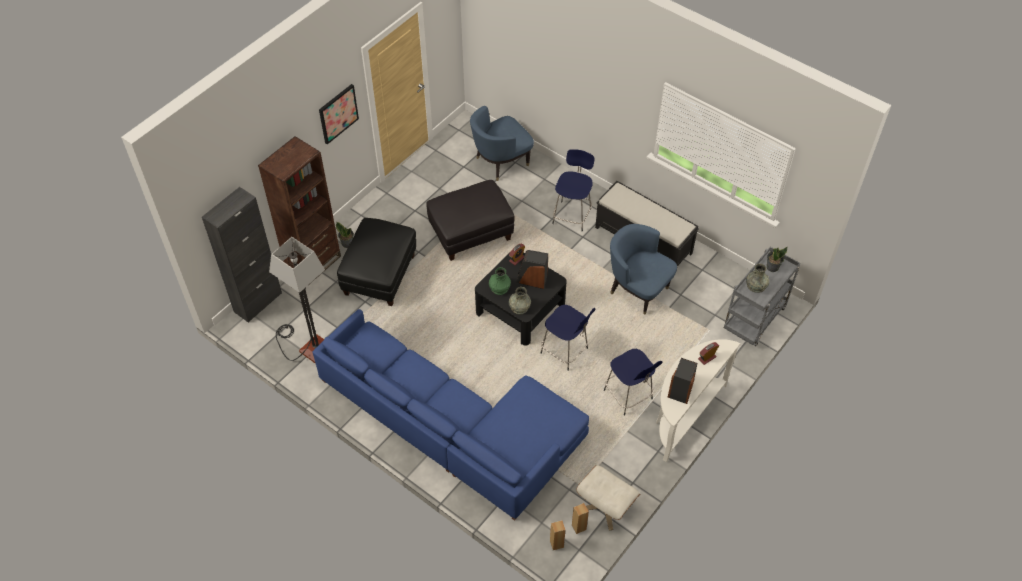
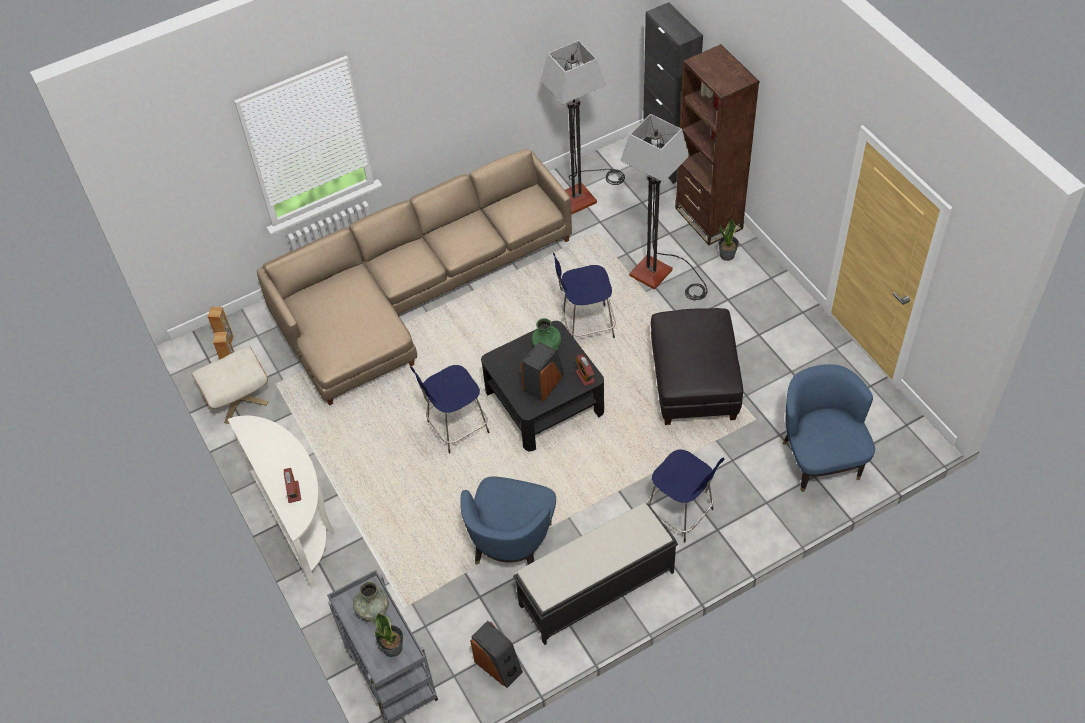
camera: 115 degrees right, 0 degrees up
blue sofa [312,309,589,521] -> beige sofa [257,149,572,405]
picture [319,84,359,144] -> none
black ottoman [337,218,416,306] -> floor lamp [620,114,708,300]
grey vase [509,287,531,315] -> none
blue stool [604,349,662,415] -> blue stool moved to [553,253,616,338]
blue armchair [610,224,677,314] -> blue armchair turned 135 degrees clockwise [460,477,556,565]
speaker [668,358,697,404] -> speaker moved to [470,621,523,688]

